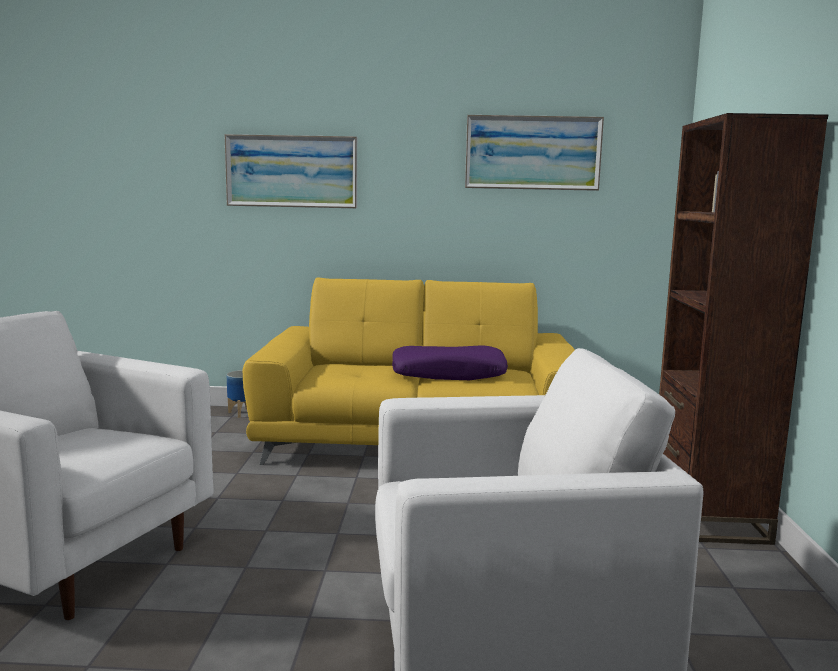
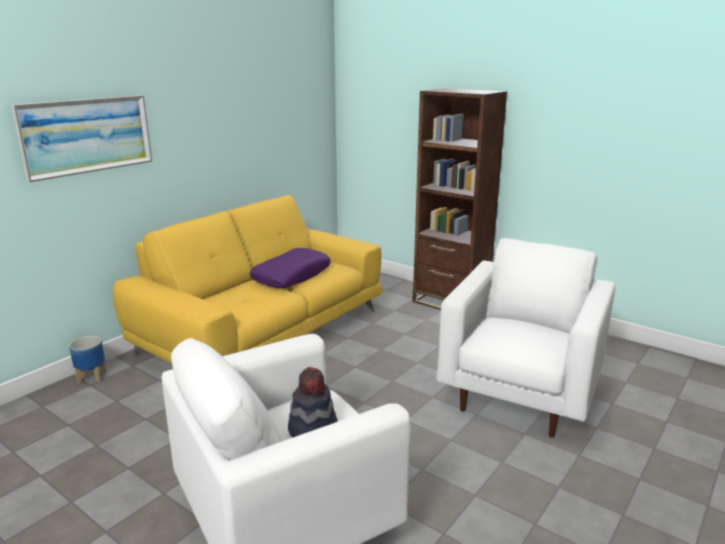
camera: 55 degrees left, 10 degrees up
picture [465,115,604,191] -> none
none -> hat [288,367,337,438]

